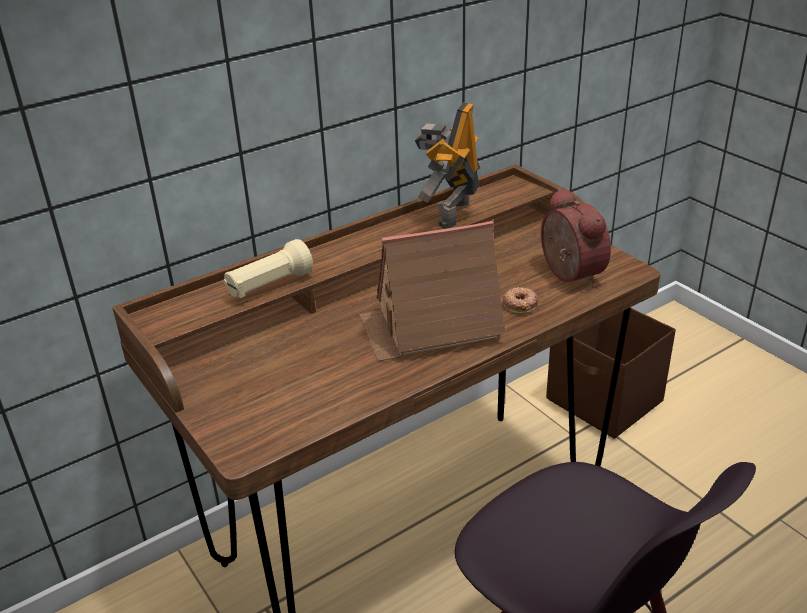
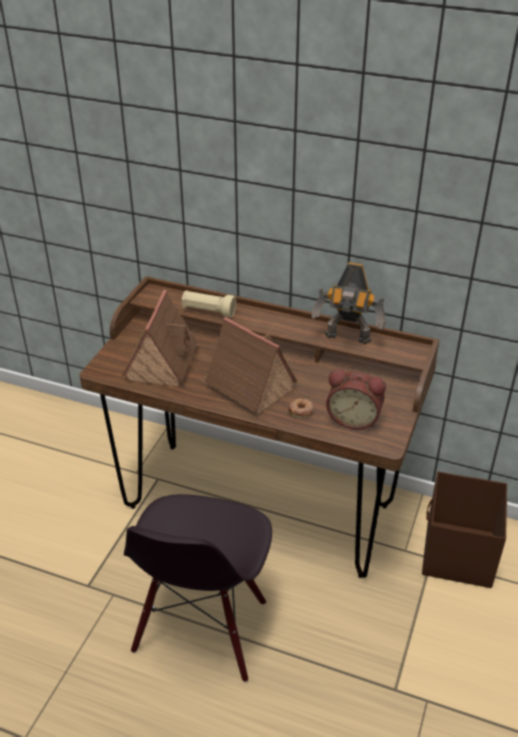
camera: 55 degrees right, 5 degrees up
toy robot [414,102,480,229] -> toy robot turned 150 degrees counterclockwise [312,262,386,344]
alarm clock [541,188,611,287] -> alarm clock turned 75 degrees clockwise [326,369,386,429]
none -> toy house [122,290,198,387]

